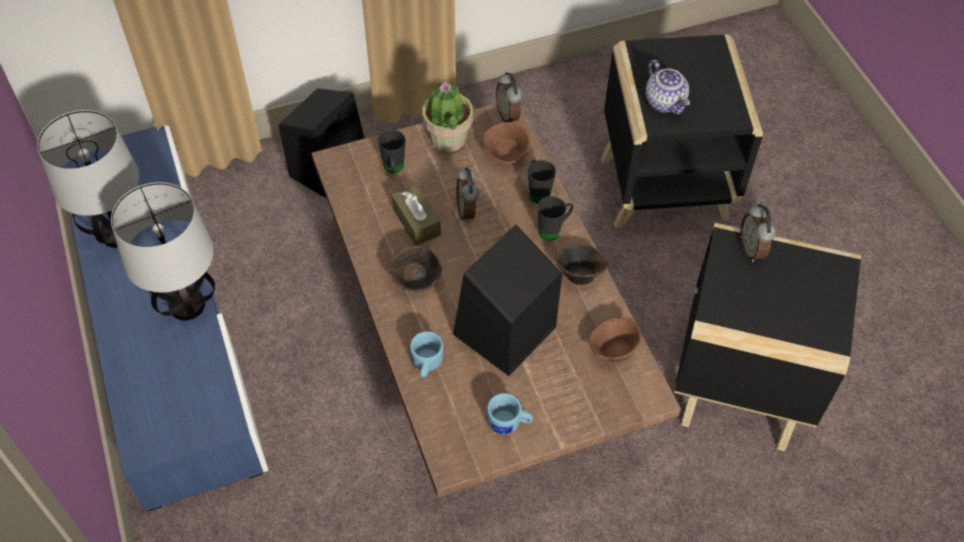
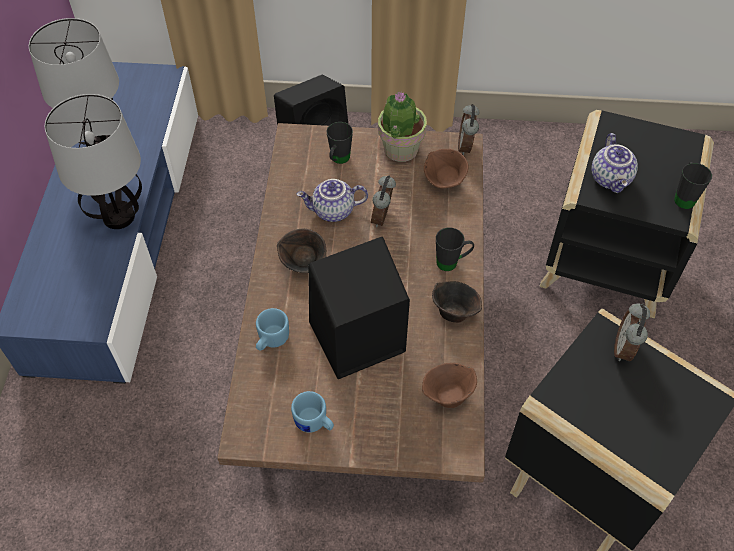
camera: 25 degrees right, 0 degrees up
brown tissue box [392,185,441,246] -> teapot [297,179,368,222]
black mug [528,160,556,204] -> black mug moved to [674,162,712,209]

